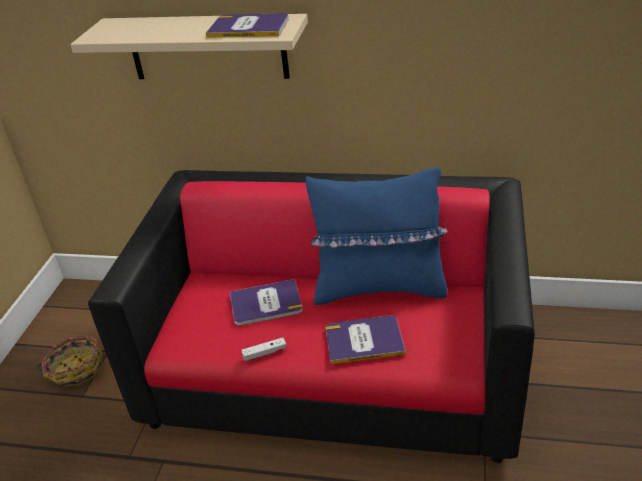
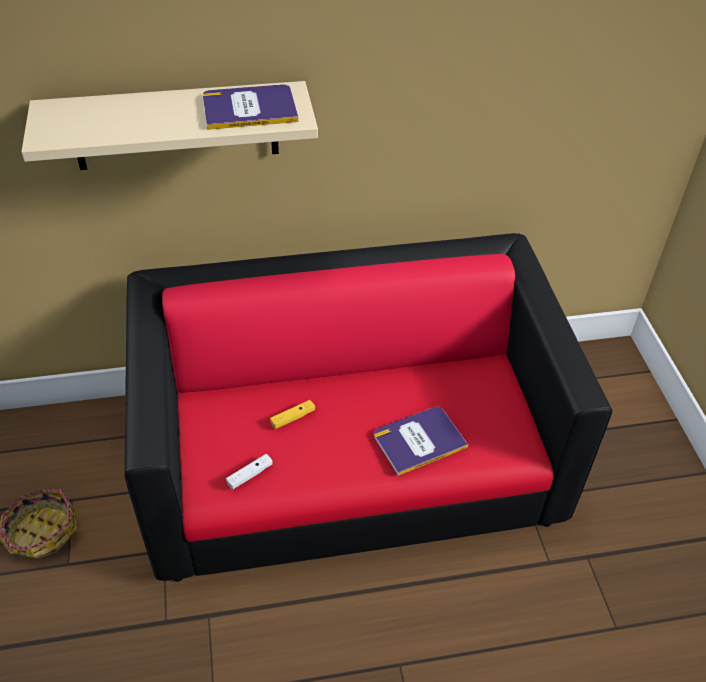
camera: 25 degrees left, 10 degrees up
book [230,279,303,325] -> yellow game controller [270,400,315,429]
white game controller [241,338,287,361] -> white game controller moved to [226,454,273,490]
blue pillow [305,167,448,305] -> none

